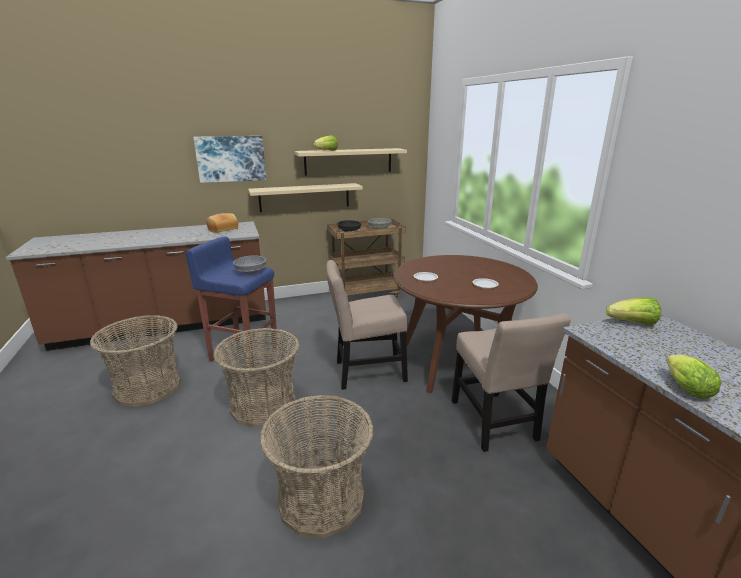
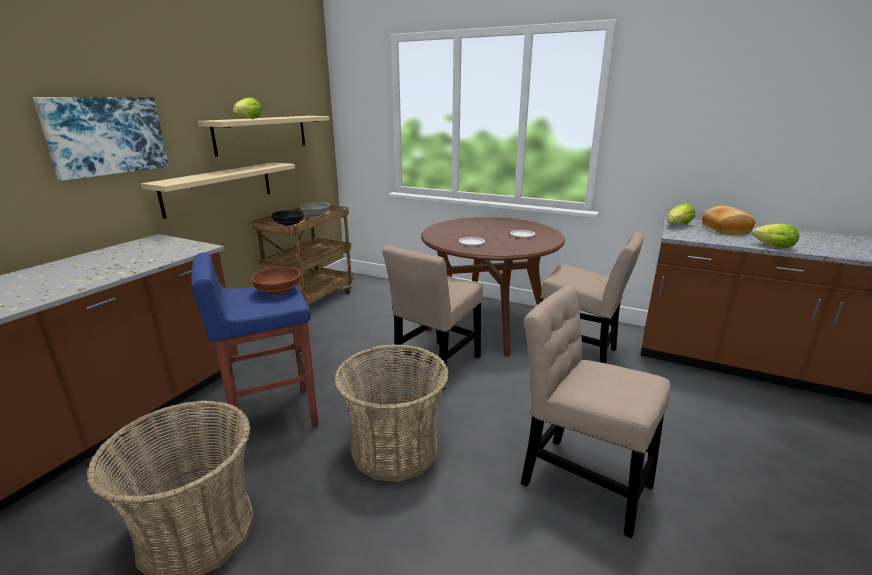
camera: 45 degrees left, 0 degrees up
bread [206,213,238,233] -> bread moved to [702,206,755,235]
grey bowl [233,255,266,274] -> brown bowl [251,266,301,295]
basket [260,395,373,538] -> beige chair [521,285,670,538]

